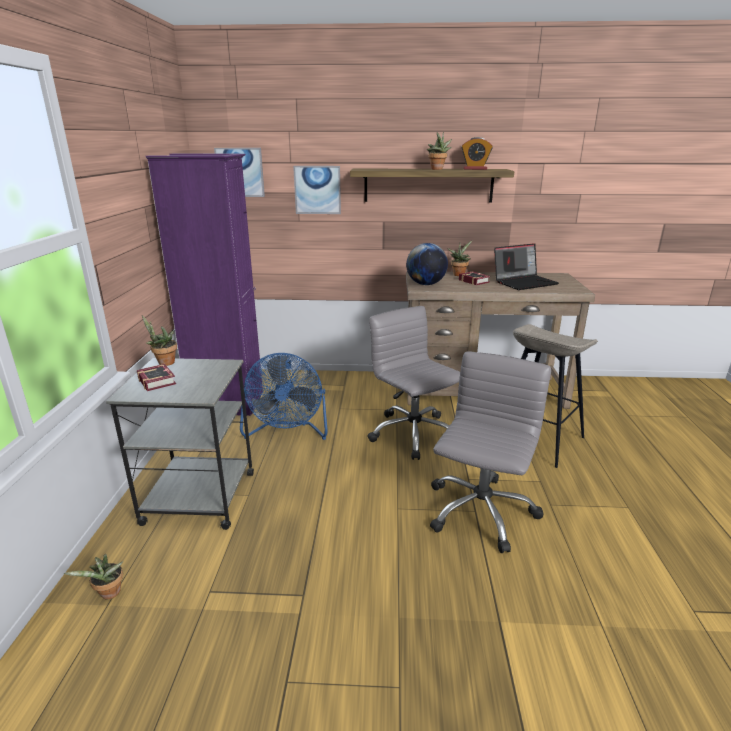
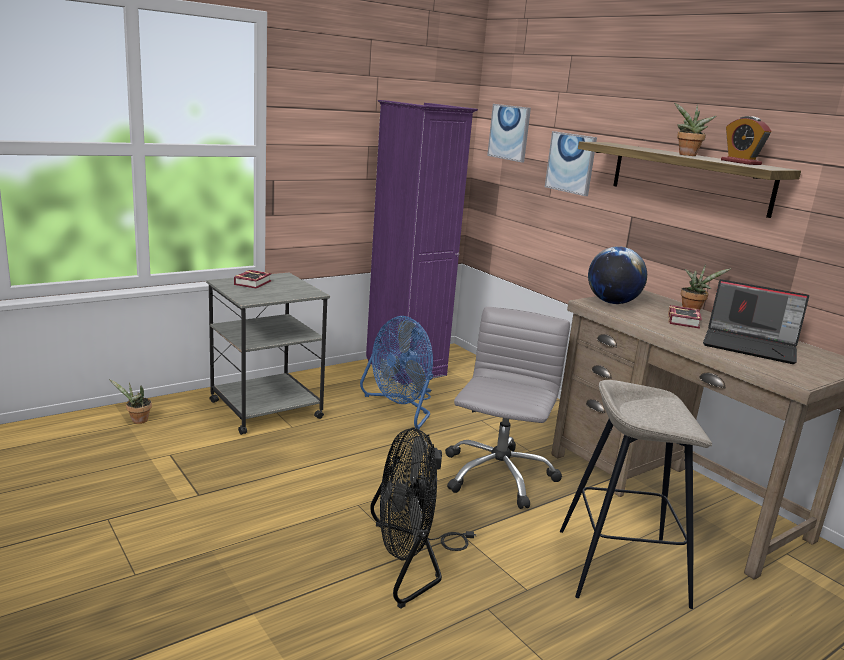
camera: 50 degrees right, 5 degrees down
potted plant [142,315,177,366] -> none
grey office chair [430,351,551,553] -> black fan [370,427,477,609]

